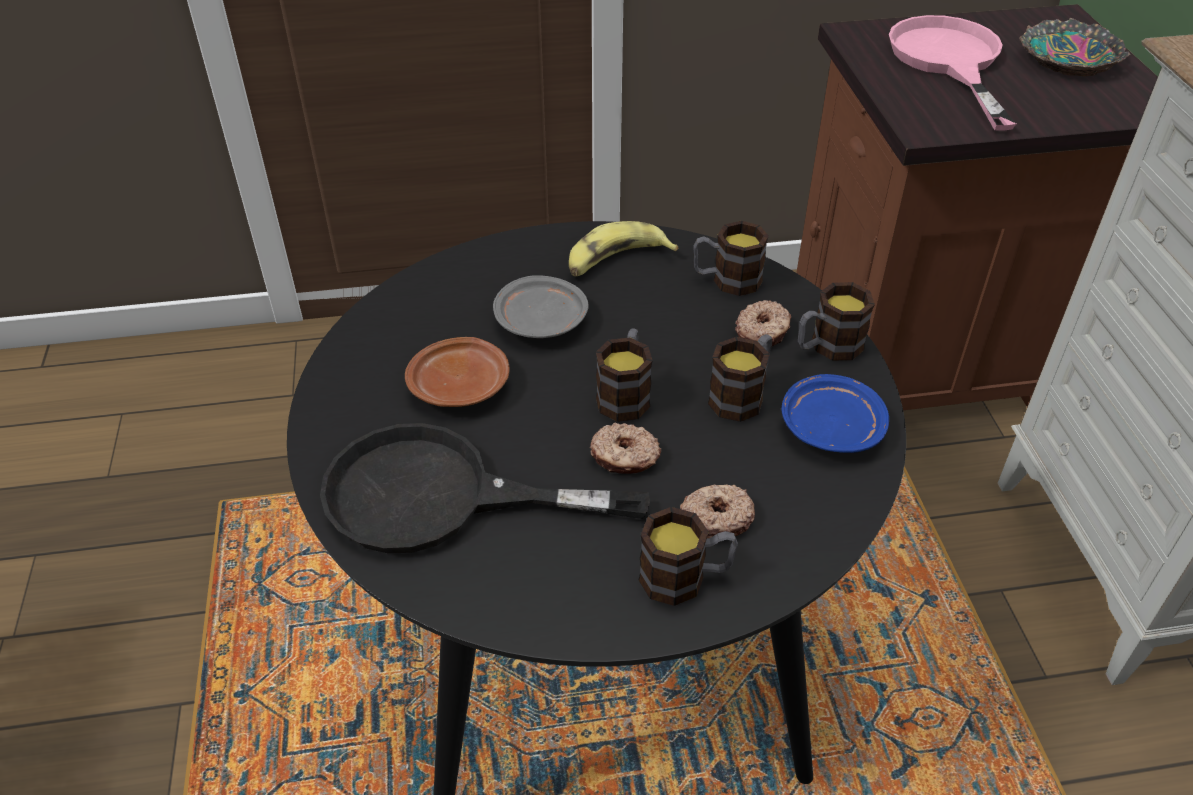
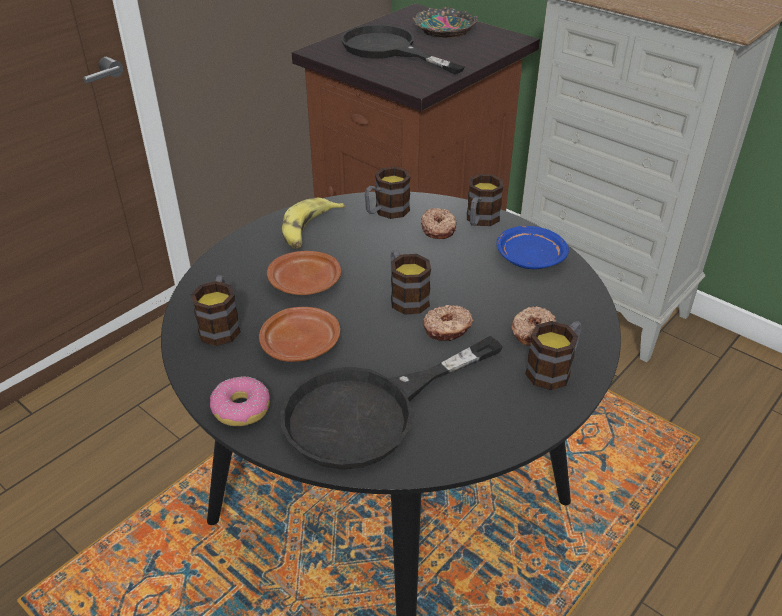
camera: 40 degrees left, 5 degrees down
grey plate [493,275,589,338] -> brown plate [267,251,341,295]
mug [708,334,772,422] -> mug moved to [190,275,241,346]
pink frying pan [889,15,1016,131] -> black frying pan [341,25,464,74]
none -> donut [210,376,270,426]

